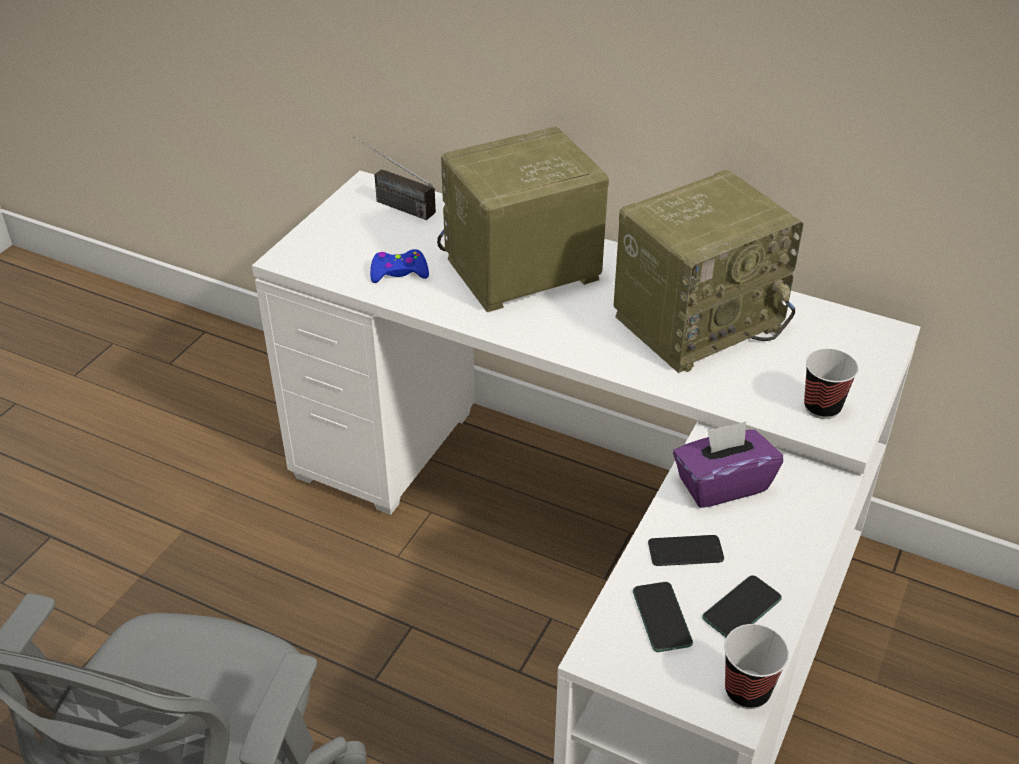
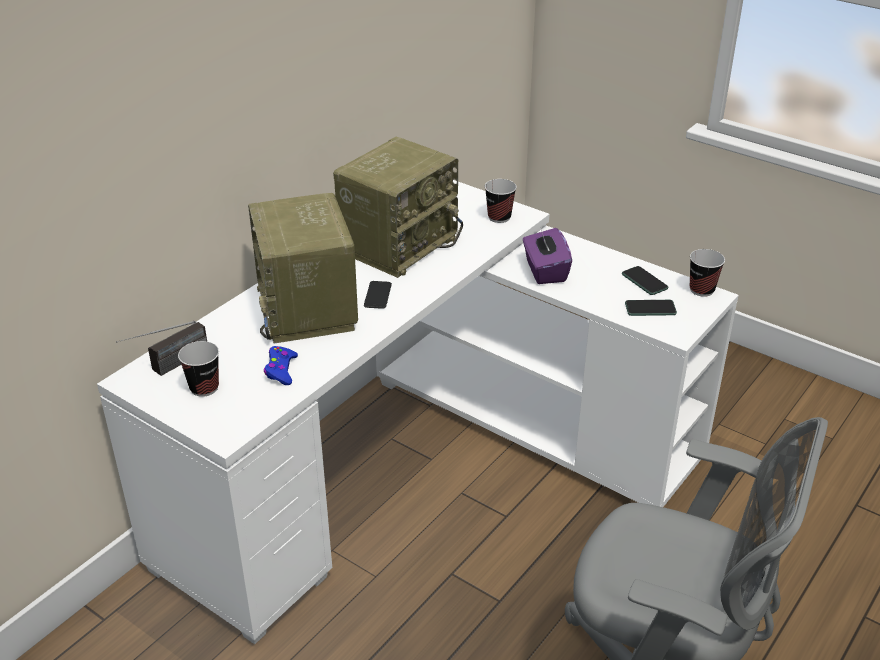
camera: 80 degrees left, 5 degrees down
radio [614,170,804,373] -> radio turned 60 degrees clockwise [333,137,463,278]
phone [648,535,724,566] -> phone moved to [364,281,392,309]
none -> cup [178,341,219,397]

